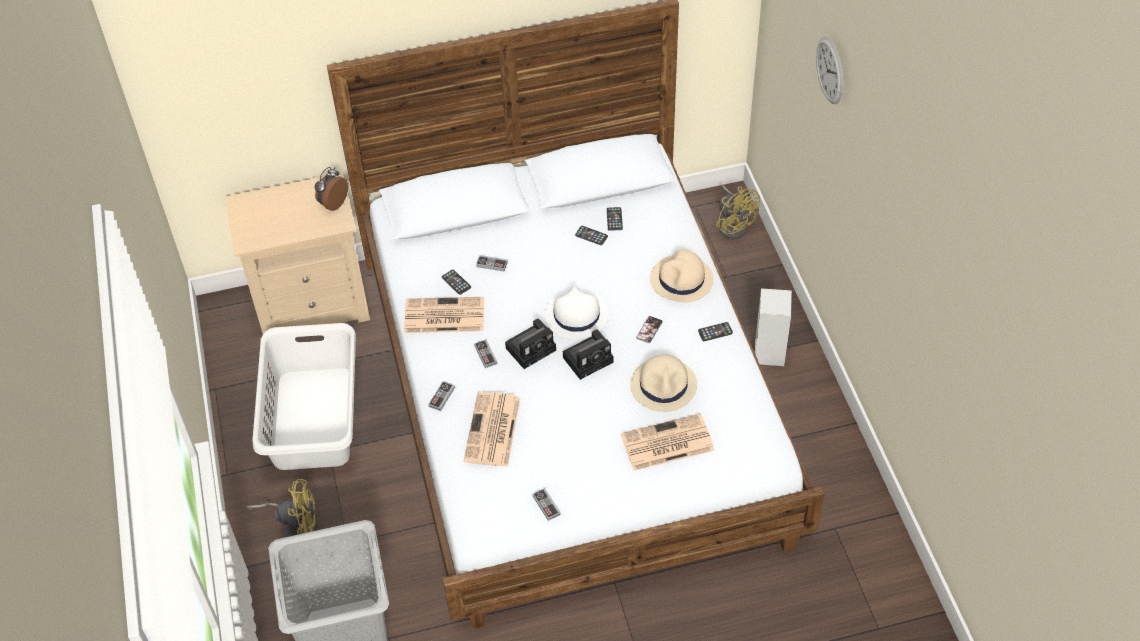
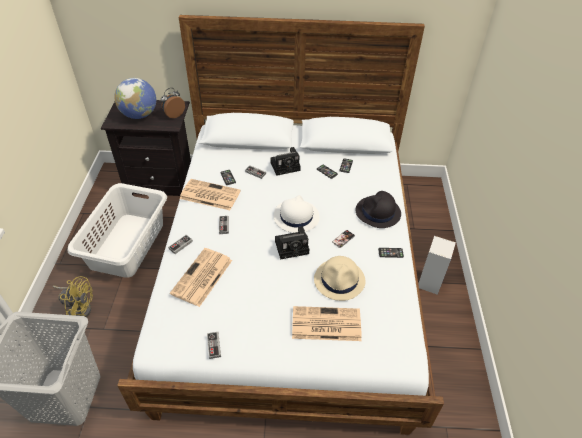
camera: 15 degrees right, 5 degrees down
beige nightstand [225,173,370,334] -> black nightstand [101,100,191,196]
camera [505,319,556,369] -> camera moved to [270,147,301,176]
beige hat [650,249,713,302] -> black hat [356,191,401,228]
yellow fan [716,185,760,240] -> none
wall clock [816,37,843,104] -> none
none -> globe [114,78,156,119]

